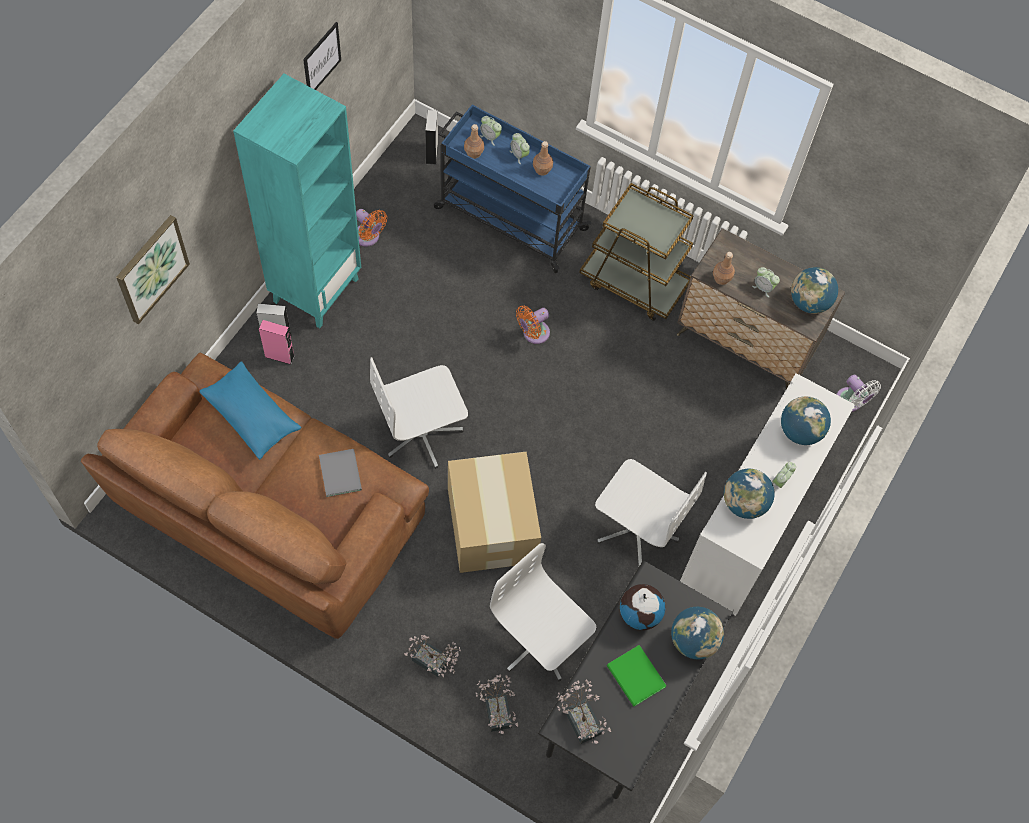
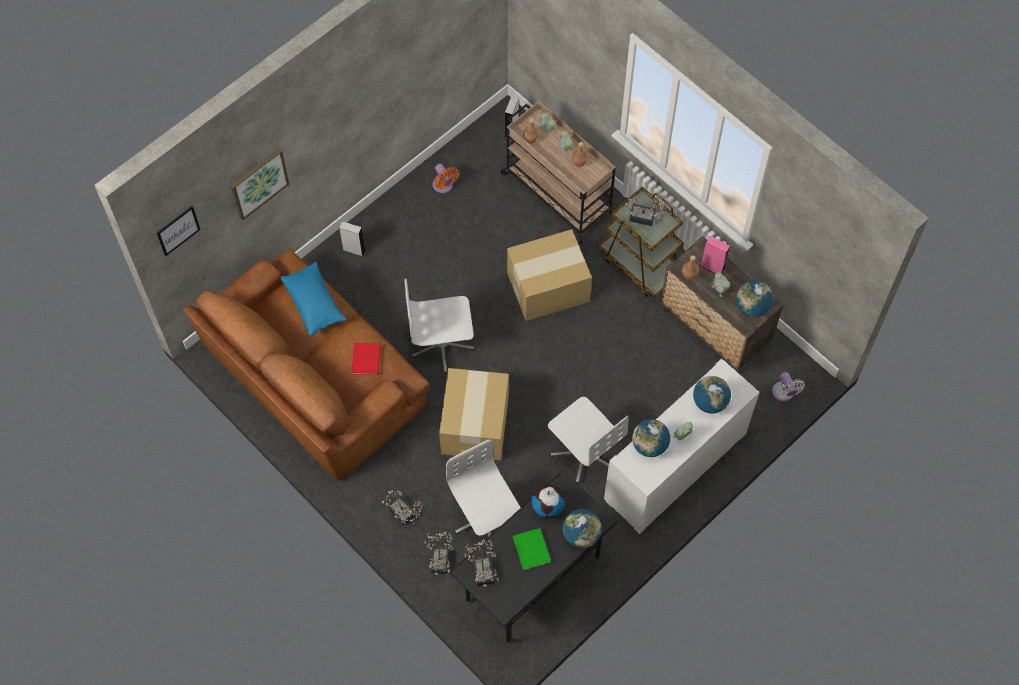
camera: 20 degrees right, 0 degrees up
turquoise bookcase [233,74,361,328] -> none
pink speaker [259,320,295,365] -> pink speaker moved to [701,236,730,274]
picture [303,22,341,90] -> picture moved to [157,206,201,256]
grey book [319,449,362,497] -> red book [351,342,381,375]
blue cart [434,105,591,273] -> beige cart [501,101,619,244]
orange fan [516,305,550,344] -> cardboard box [507,229,592,321]
none -> potted plant [625,195,666,226]

